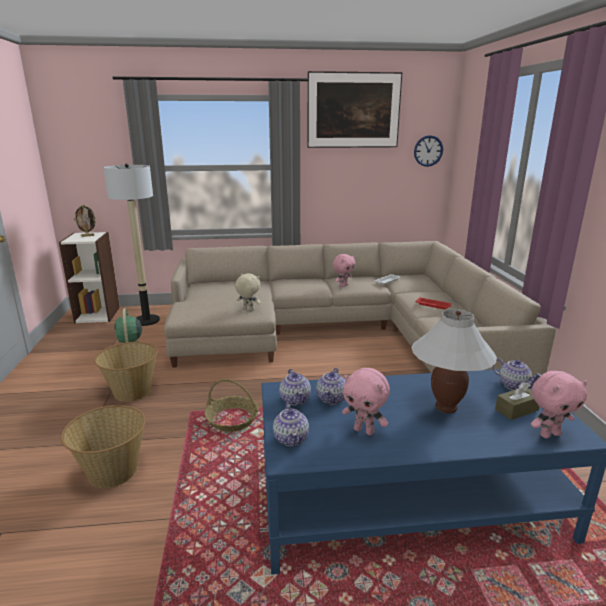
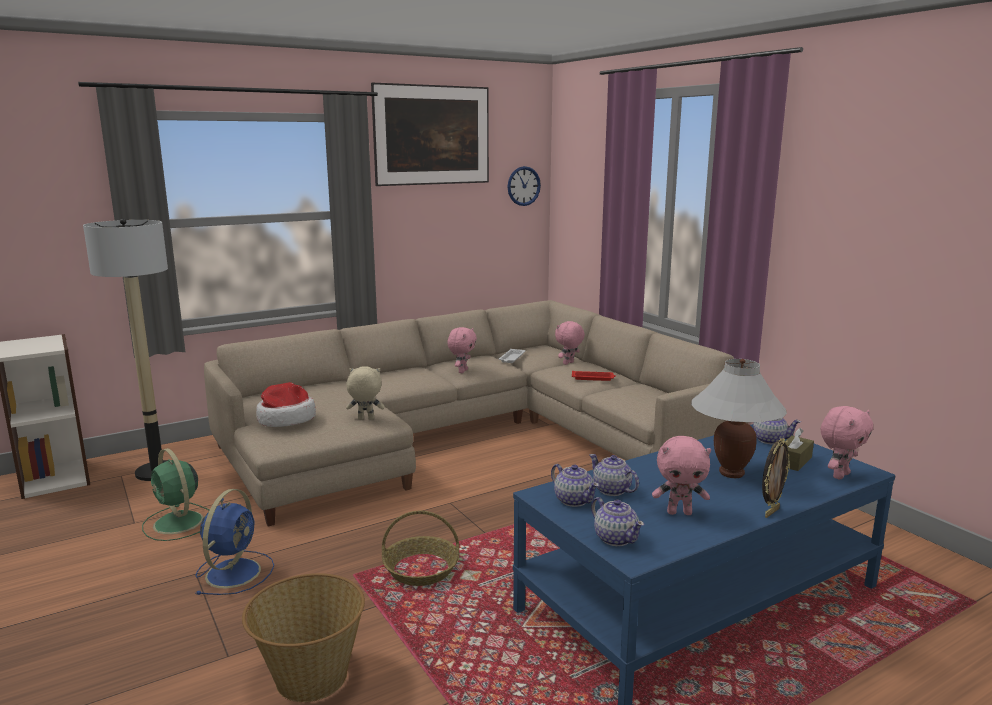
camera: 25 degrees left, 5 degrees down
picture frame [74,205,97,237] -> picture frame moved to [762,438,790,518]
basket [94,342,158,402] -> blue fan [195,489,274,595]
teapot [316,368,345,405] -> teapot turned 150 degrees clockwise [589,454,639,496]
none -> hat [256,382,316,427]
none -> pink plush toy [555,321,585,365]

